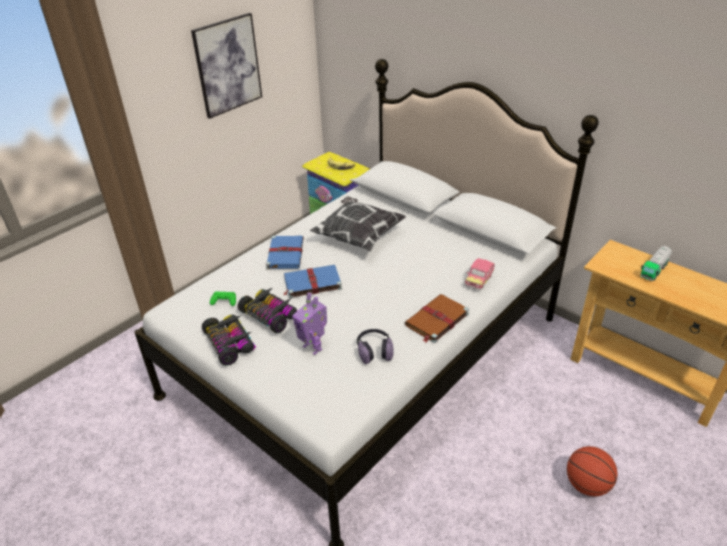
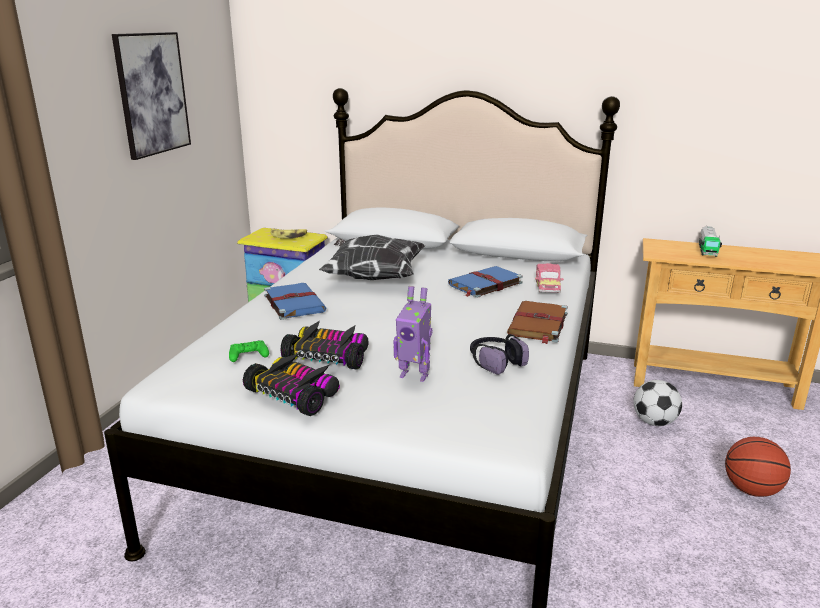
camera: 25 degrees left, 15 degrees down
blue book [284,265,342,298] -> blue book moved to [448,266,523,298]
none -> football [633,380,682,426]

